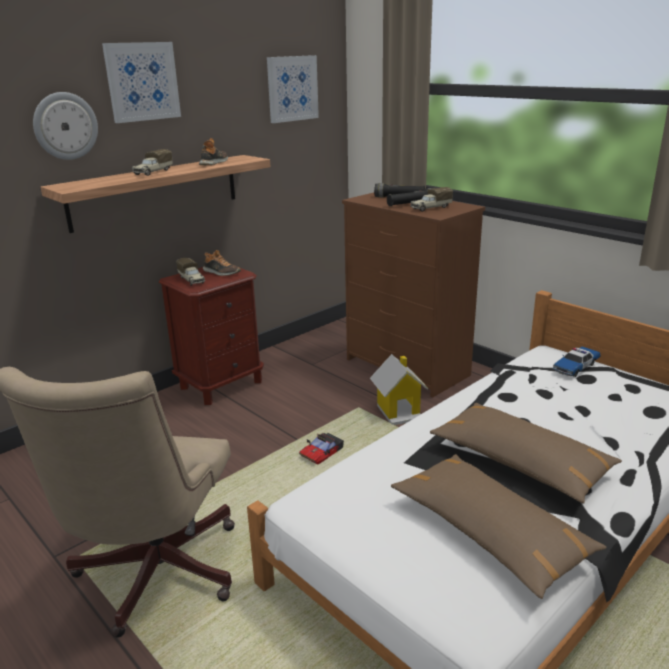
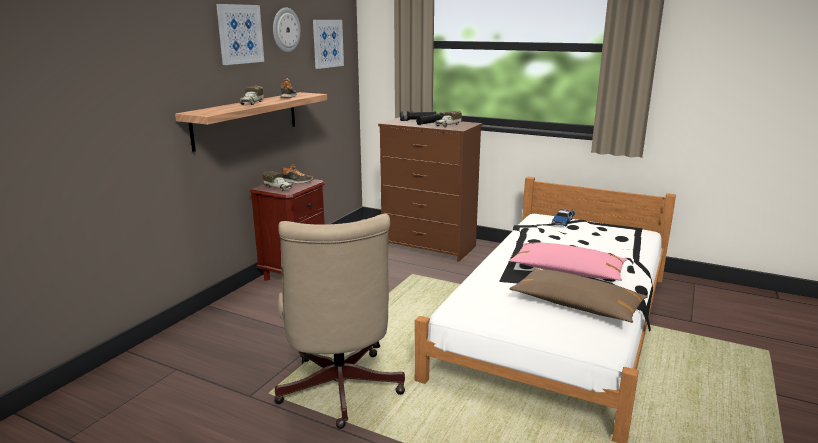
camera: 20 degrees left, 5 degrees down
wall clock [33,92,98,160] -> wall clock moved to [273,7,301,53]
toy car [299,433,344,465] -> none
toy house [370,354,429,425] -> none
brown pillow [430,403,622,503] -> pink pillow [509,242,627,281]

